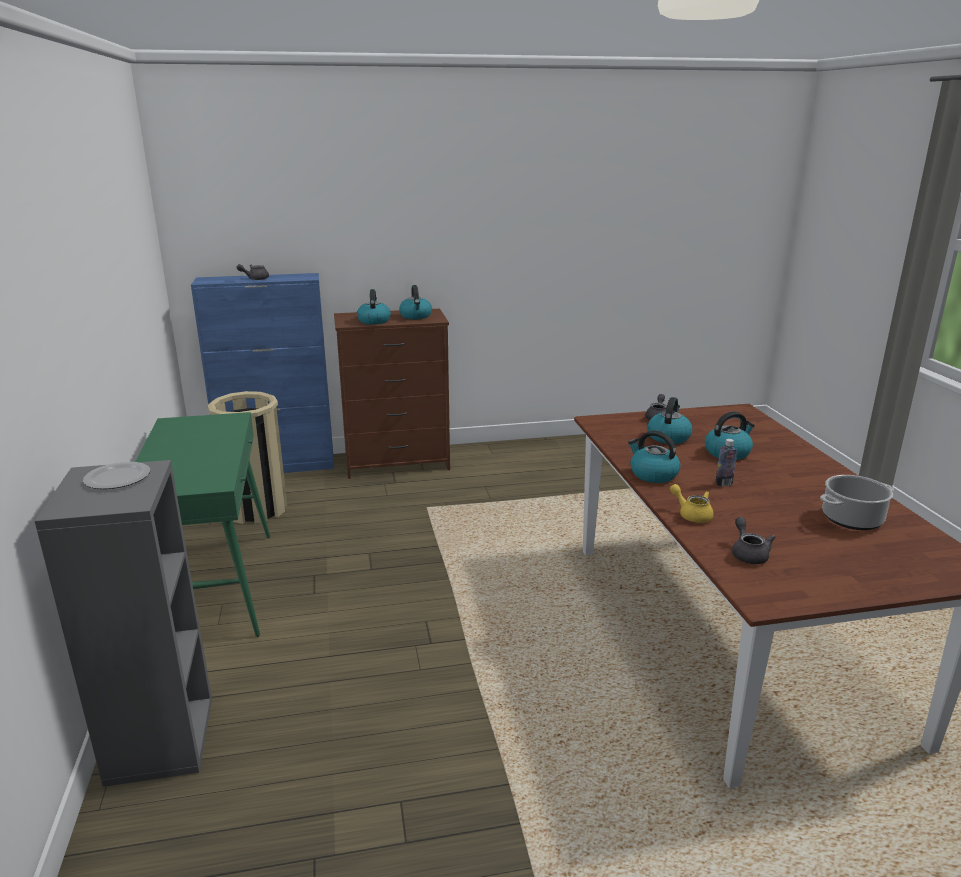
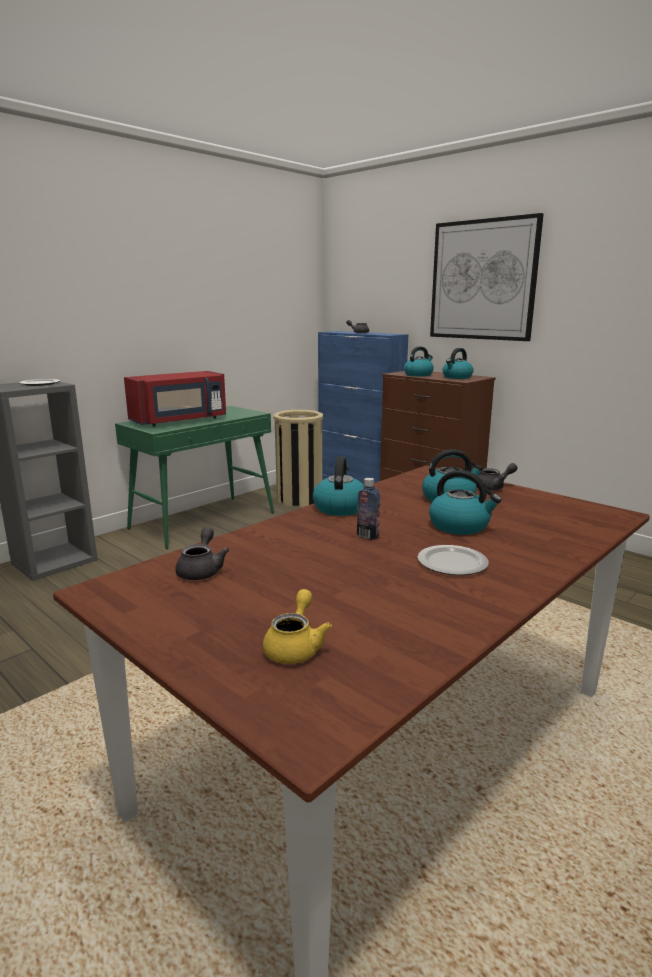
camera: 55 degrees right, 5 degrees down
yellow teapot [670,484,714,523] -> yellow teapot moved to [263,589,332,664]
grey teapot [732,517,776,564] -> grey teapot turned 45 degrees counterclockwise [175,527,229,580]
cooking pot [820,475,894,530] -> none
none -> red microwave [124,371,226,426]
none -> plate [417,545,489,575]
none -> picture [430,213,544,341]

